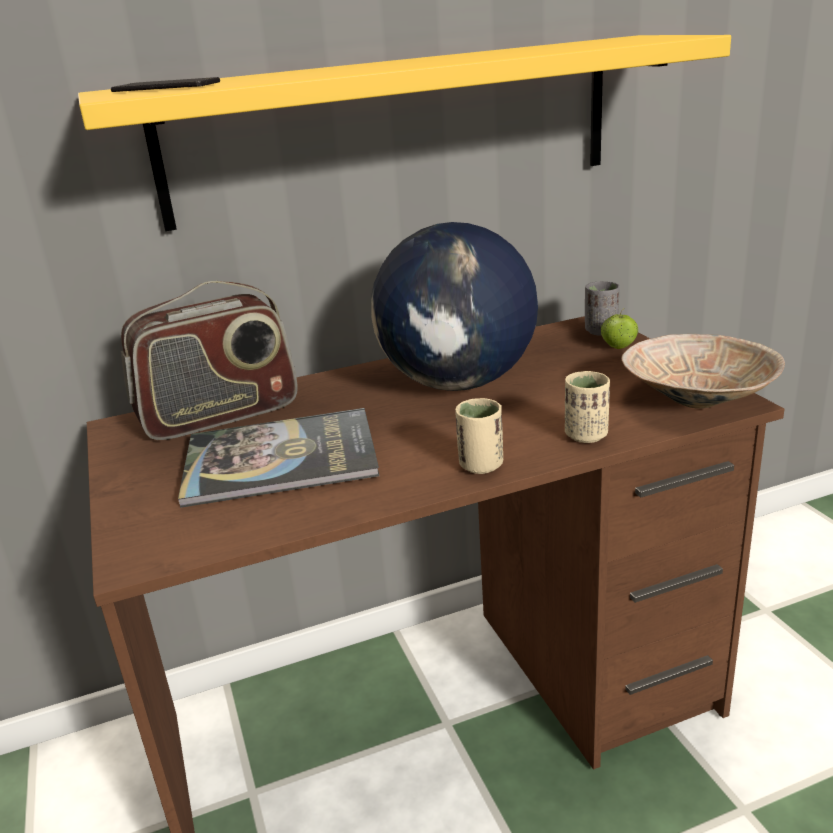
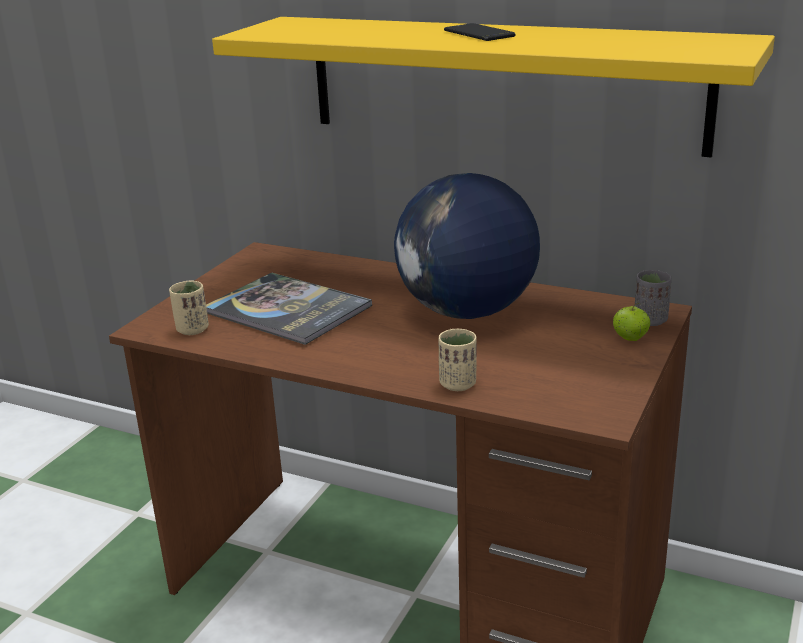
camera: 45 degrees right, 0 degrees up
phone [111,77,220,92] -> phone moved to [444,23,516,41]
radio [121,281,298,440] -> none
beige cup [455,398,503,474] -> beige cup moved to [169,280,209,335]
beige bowl [621,334,785,409] -> none

